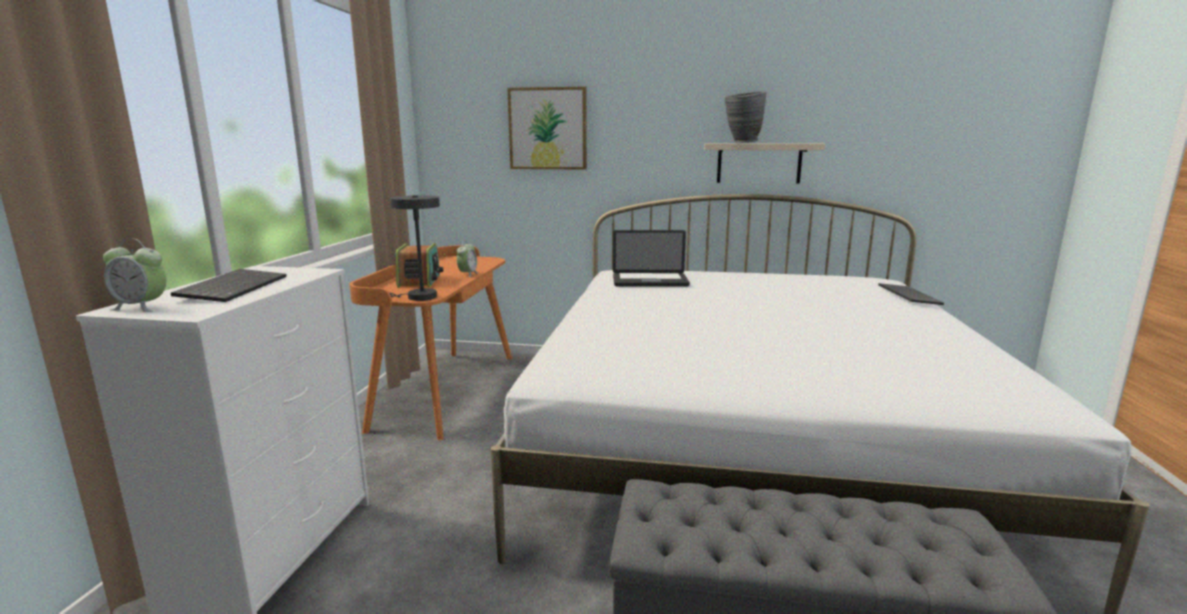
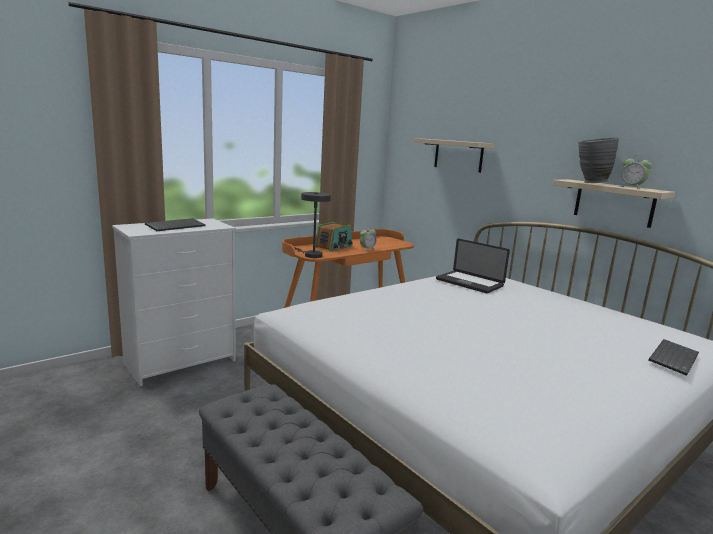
camera: 40 degrees right, 0 degrees up
alarm clock [103,239,166,312] -> alarm clock moved to [619,155,652,189]
picture [507,87,587,170] -> beige shelf [414,138,494,173]

